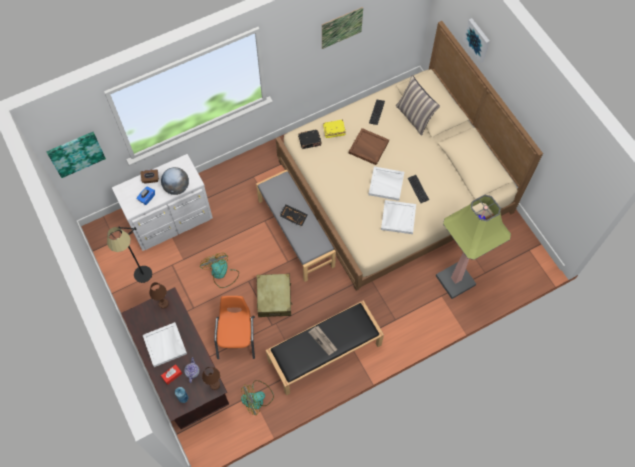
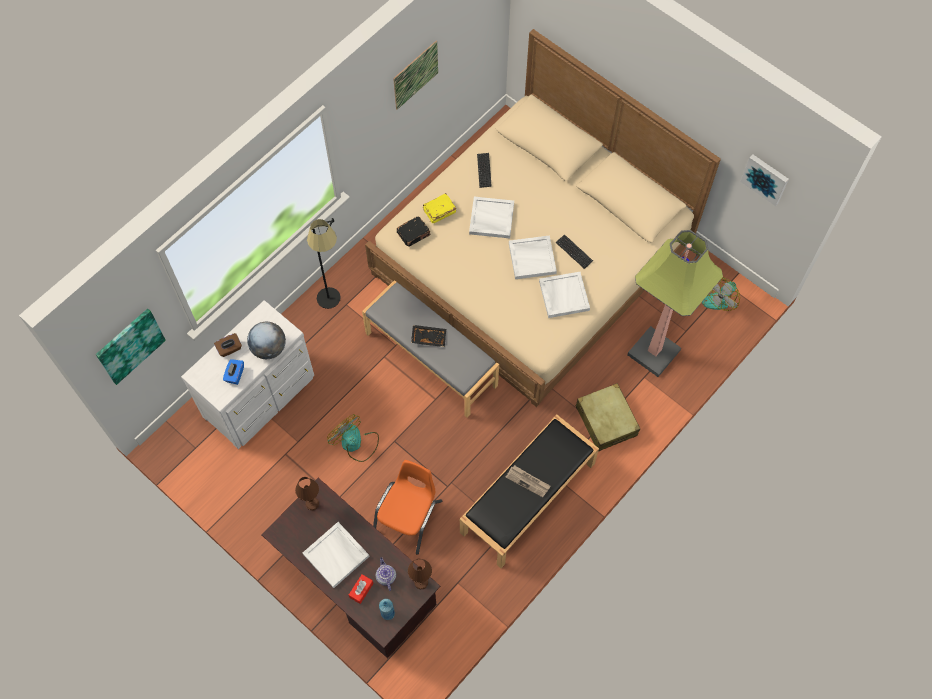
camera: 20 degrees left, 0 degrees up
black floor lamp [107,227,152,283] -> black floor lamp moved to [307,218,341,309]
orange chair [214,296,255,359] -> orange chair turned 45 degrees clockwise [373,460,442,555]
fan [241,380,274,415] -> fan moved to [702,277,740,311]
beige suitcase [256,274,293,317] -> beige suitcase moved to [576,383,640,452]
brown tray [349,128,389,165] -> white tray [469,197,514,238]
pillow [396,75,440,136] -> none
picture [463,18,490,63] -> picture moved to [741,154,789,206]

